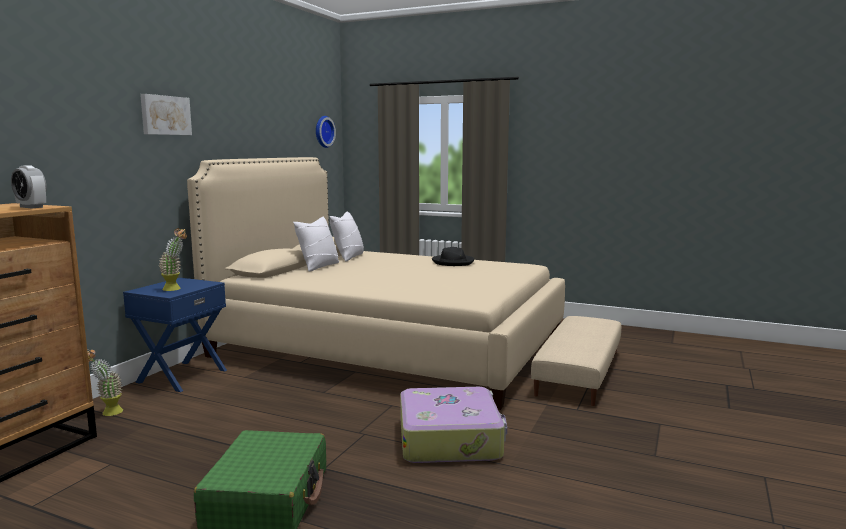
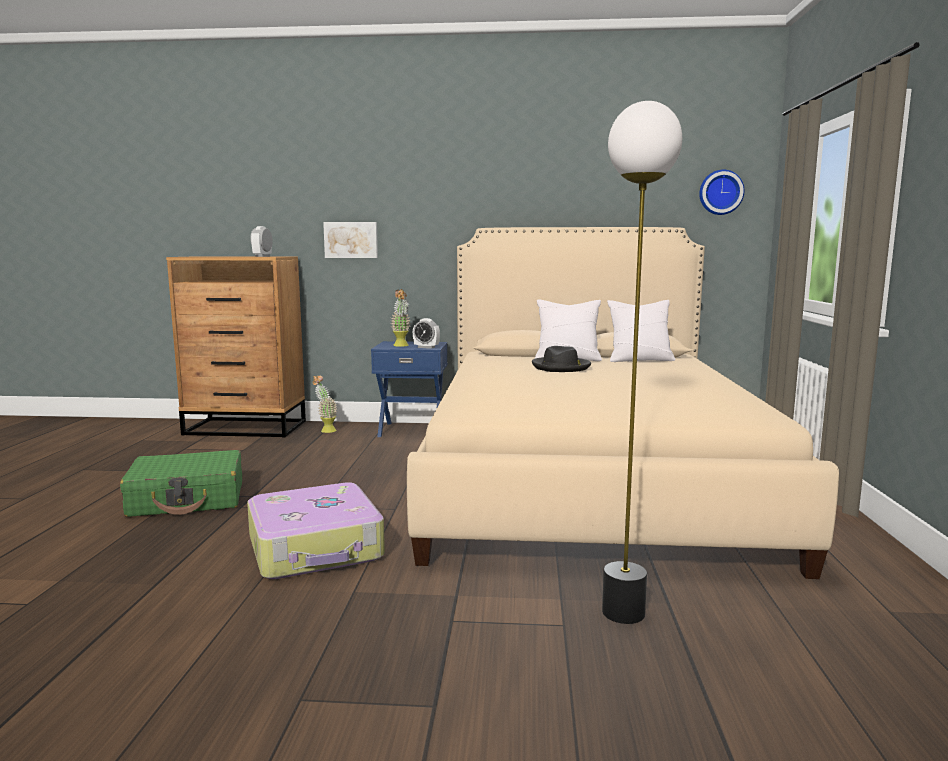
camera: 70 degrees right, 0 degrees up
picture [140,94,192,135] -> picture moved to [323,222,378,258]
black hat [432,247,474,266] -> black hat moved to [532,346,591,372]
beige ottoman [531,316,621,406] -> floor lamp [602,101,682,624]
none -> alarm clock [413,318,440,349]

